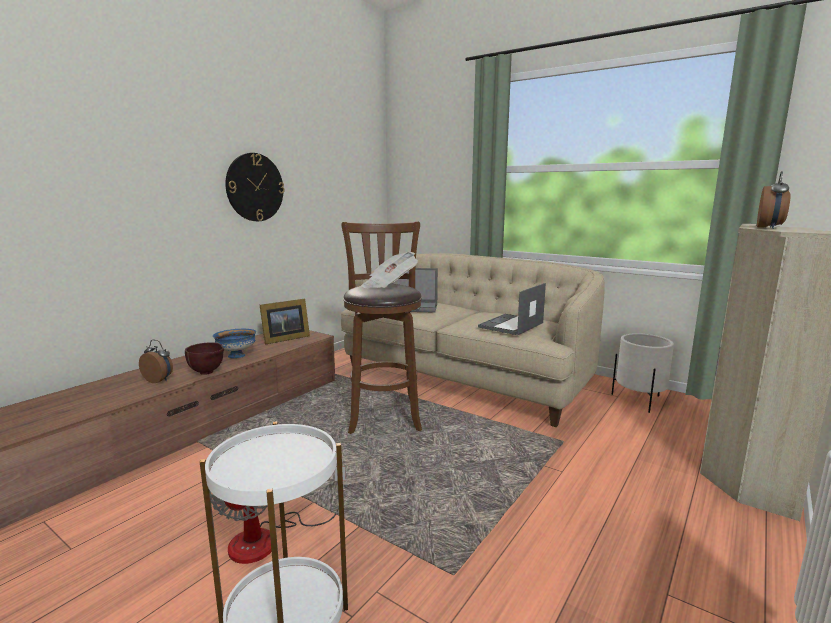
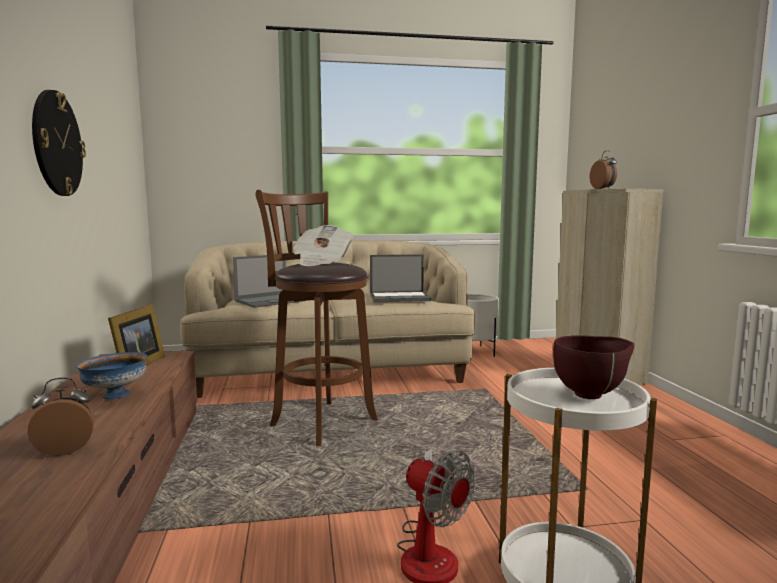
camera: 45 degrees left, 5 degrees down
brown bowl [185,342,224,375] -> brown bowl moved to [553,335,634,399]
laptop [478,283,546,335] -> laptop turned 90 degrees counterclockwise [370,254,431,302]

